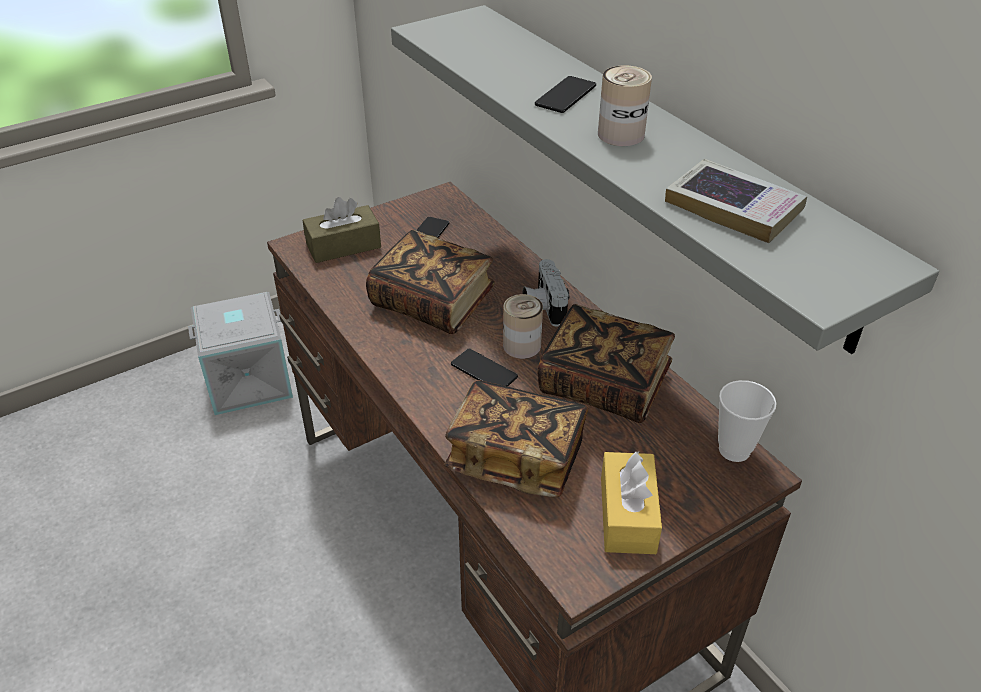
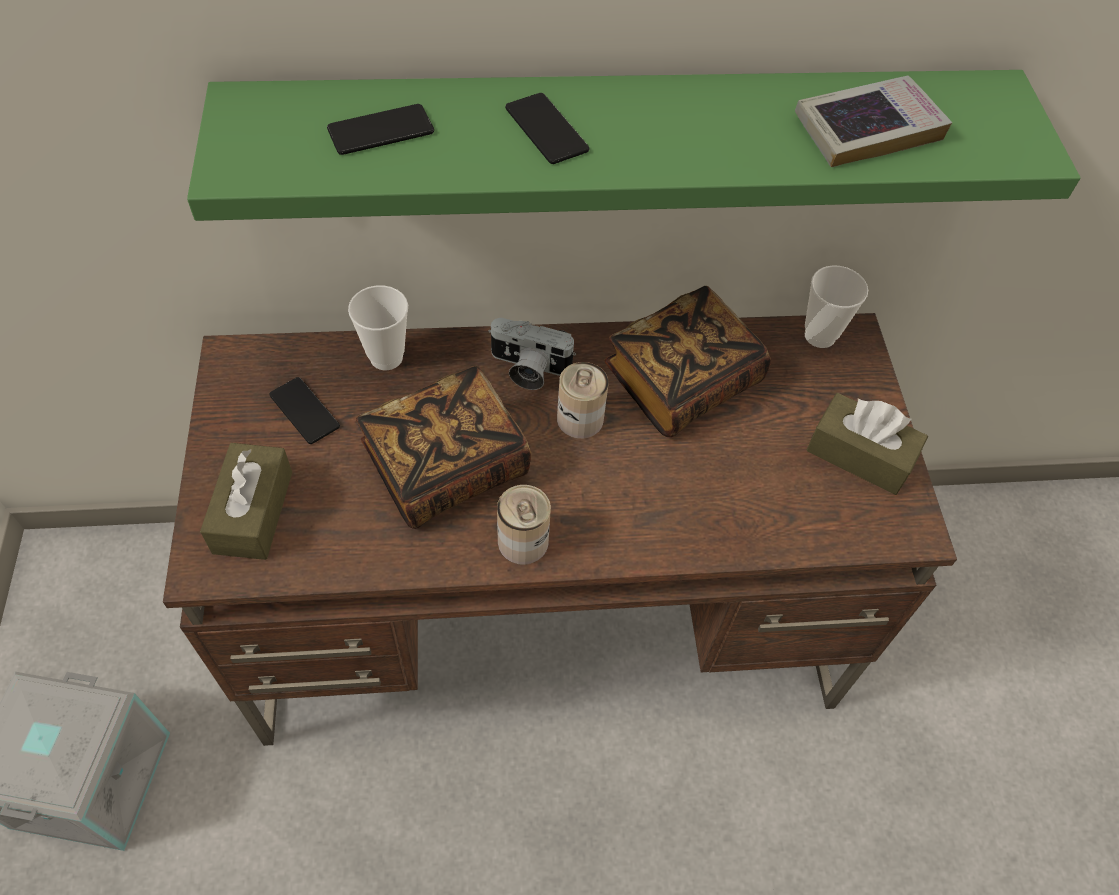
camera: 65 degrees left, 15 degrees up
grey shelf [391,5,939,354] -> green shelf [187,70,1081,221]
book [444,380,588,497] -> none
phone [451,349,518,387] -> phone moved to [327,104,434,155]
can [598,65,652,146] -> can moved to [497,485,551,565]
yellow tissue box [601,450,662,554] -> brown tissue box [807,393,928,495]
none -> cup [348,285,408,370]

